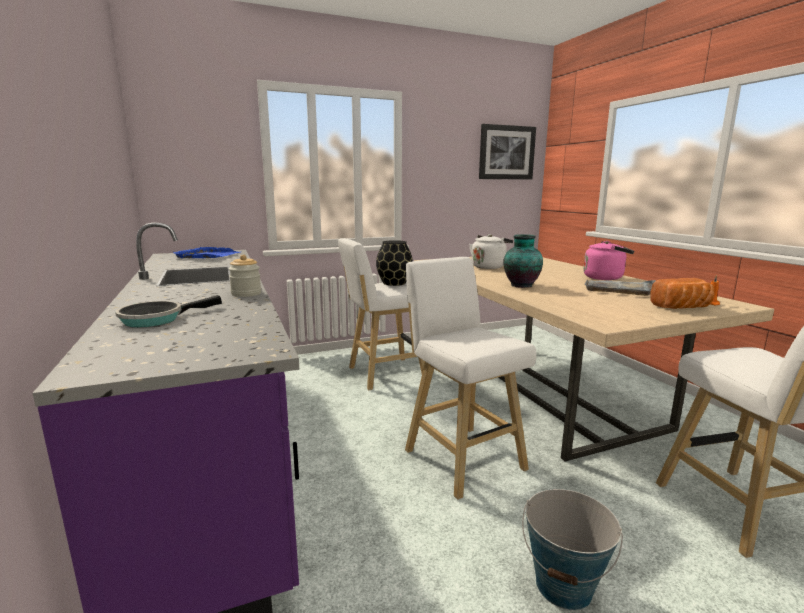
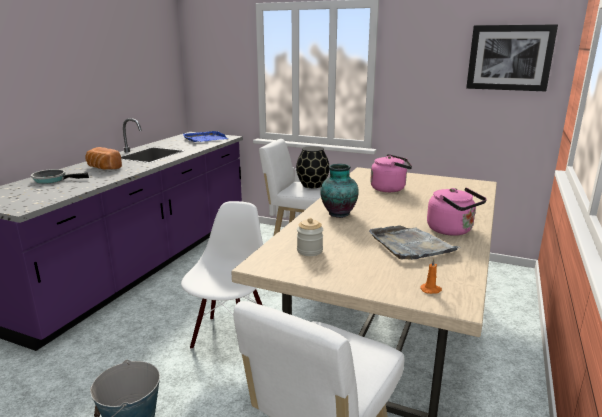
camera: 45 degrees right, 5 degrees up
jar [229,255,261,297] -> jar moved to [297,218,323,256]
white stool [405,257,536,500] -> white chair [181,201,263,349]
white kettle [469,234,513,269] -> pink kettle [370,154,412,192]
bread [650,278,715,309] -> bread moved to [85,147,122,170]

